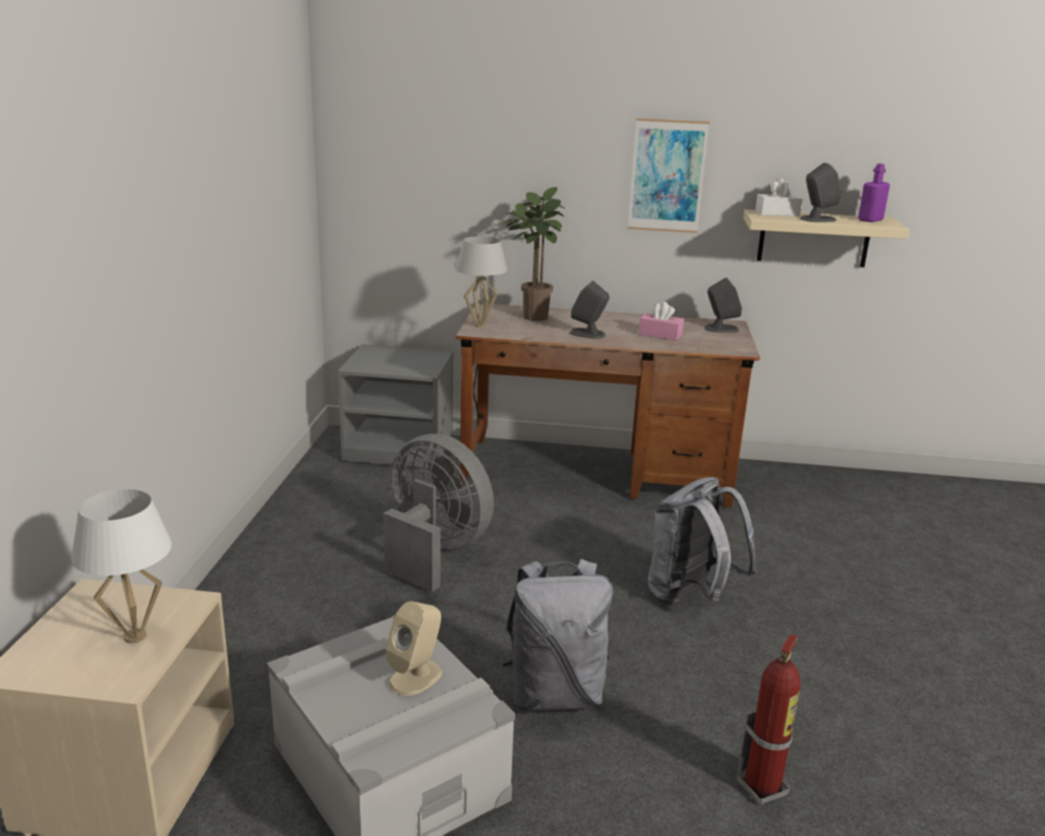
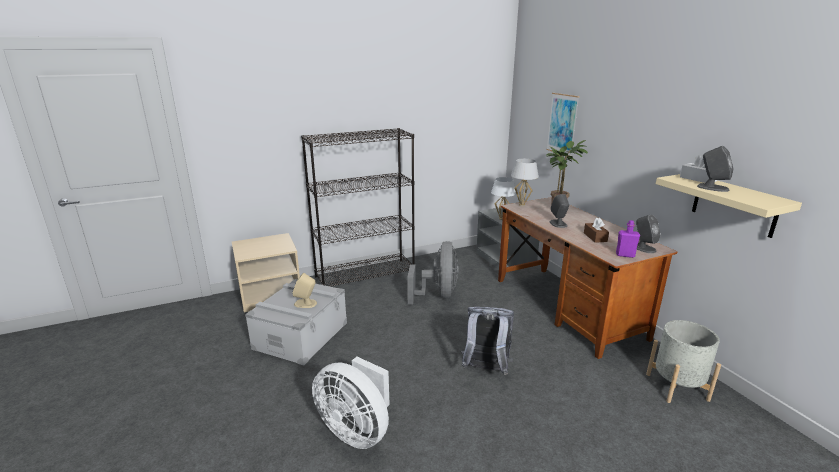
camera: 60 degrees right, 0 degrees up
white table lamp [71,489,172,643] -> white table lamp moved to [491,177,516,220]
grey backpack [503,559,613,711] -> none
picture [628,118,710,233] -> picture moved to [546,93,580,156]
pink tissue box [639,302,684,341] -> brown tissue box [584,218,609,243]
fire extinguisher [736,634,800,805] -> white fan [312,357,390,449]
purple bottle [858,164,890,222] -> purple bottle moved to [616,220,640,258]
none -> black bookcase [301,128,415,286]
none -> grey planter [646,320,721,403]

